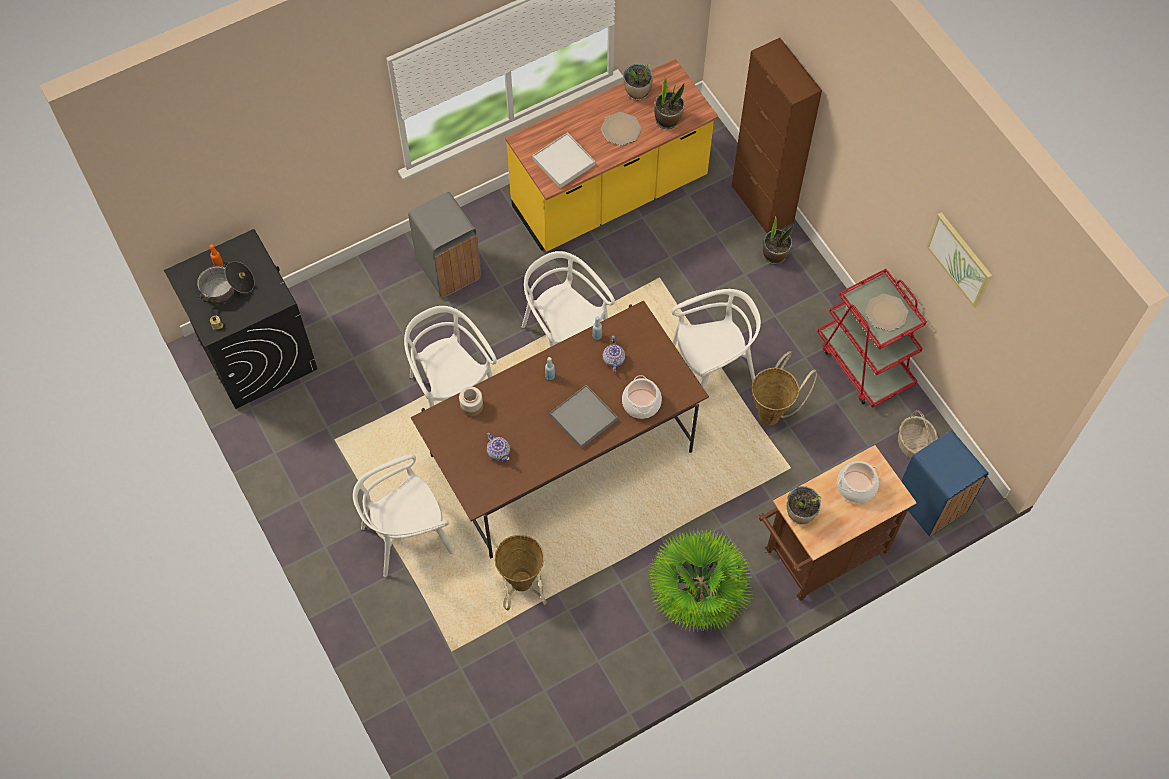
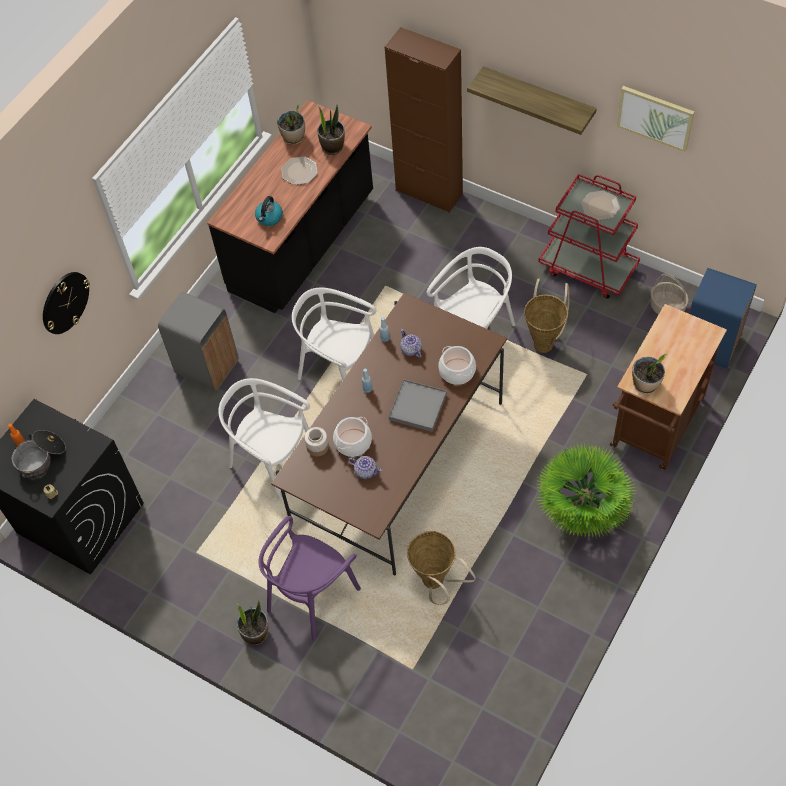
camera: 25 degrees left, 5 degrees down
white chair [353,454,454,577] -> purple chair [258,516,361,641]
yellow counter [505,59,718,252] -> black counter [207,100,373,313]
white tray [532,133,595,188] -> kettle [255,196,283,226]
potted plant [763,216,794,264] -> potted plant moved to [237,601,268,645]
cooking pot [837,461,880,503] -> cooking pot moved to [333,417,372,457]
none -> wall clock [43,272,90,334]
none -> shelf [467,66,597,135]

